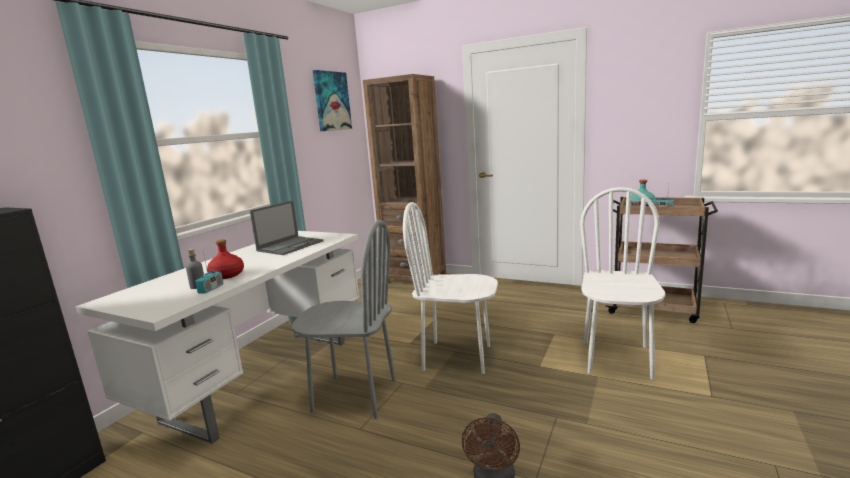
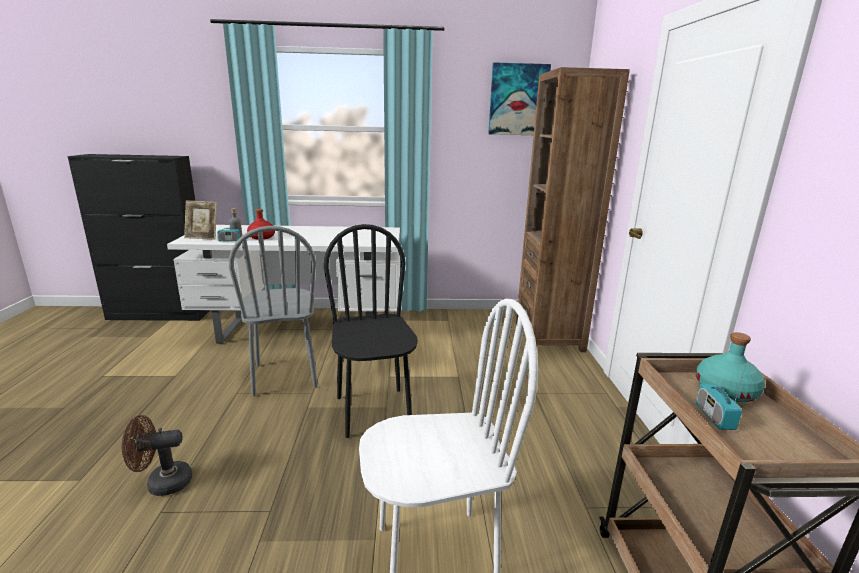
camera: 60 degrees right, 5 degrees up
laptop [250,201,324,255] -> none
white chair [403,202,498,374] -> black chair [324,224,418,438]
none -> picture frame [184,200,217,240]

